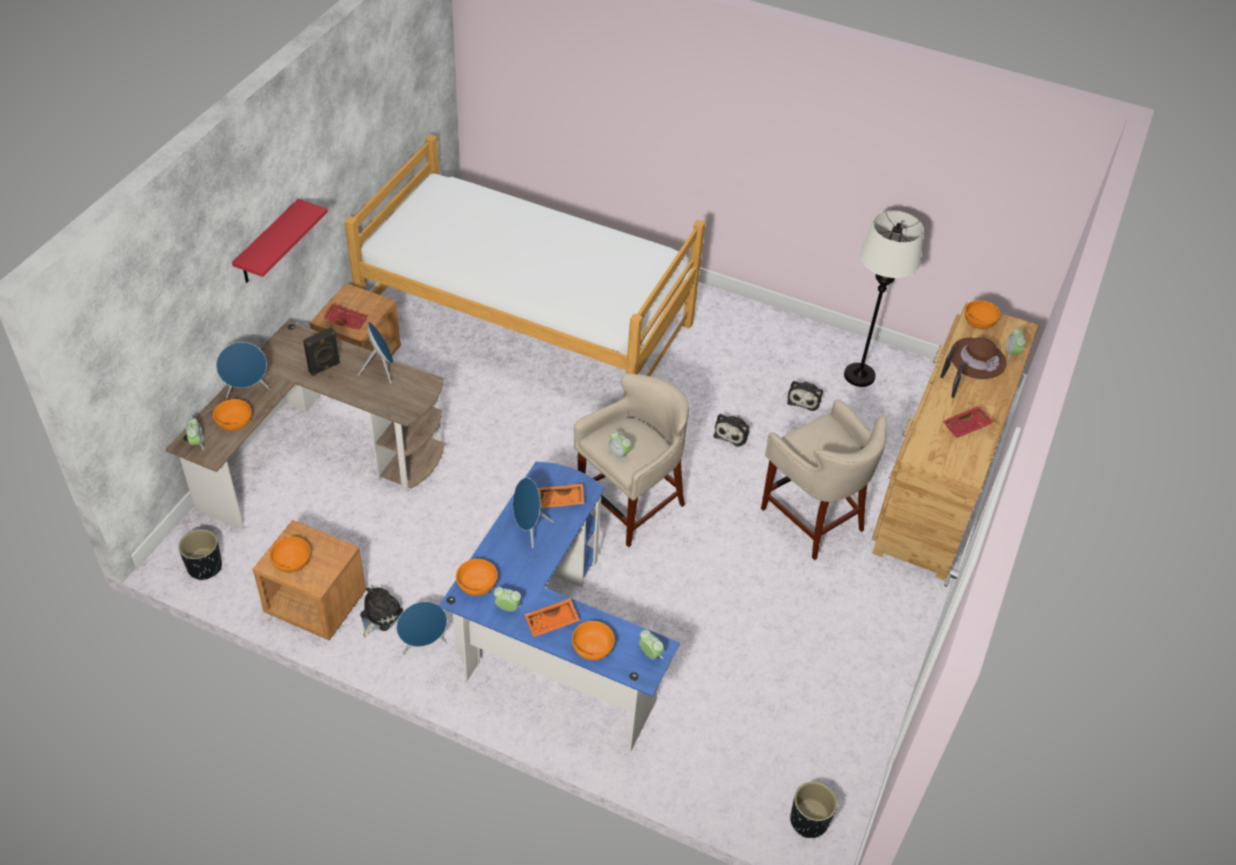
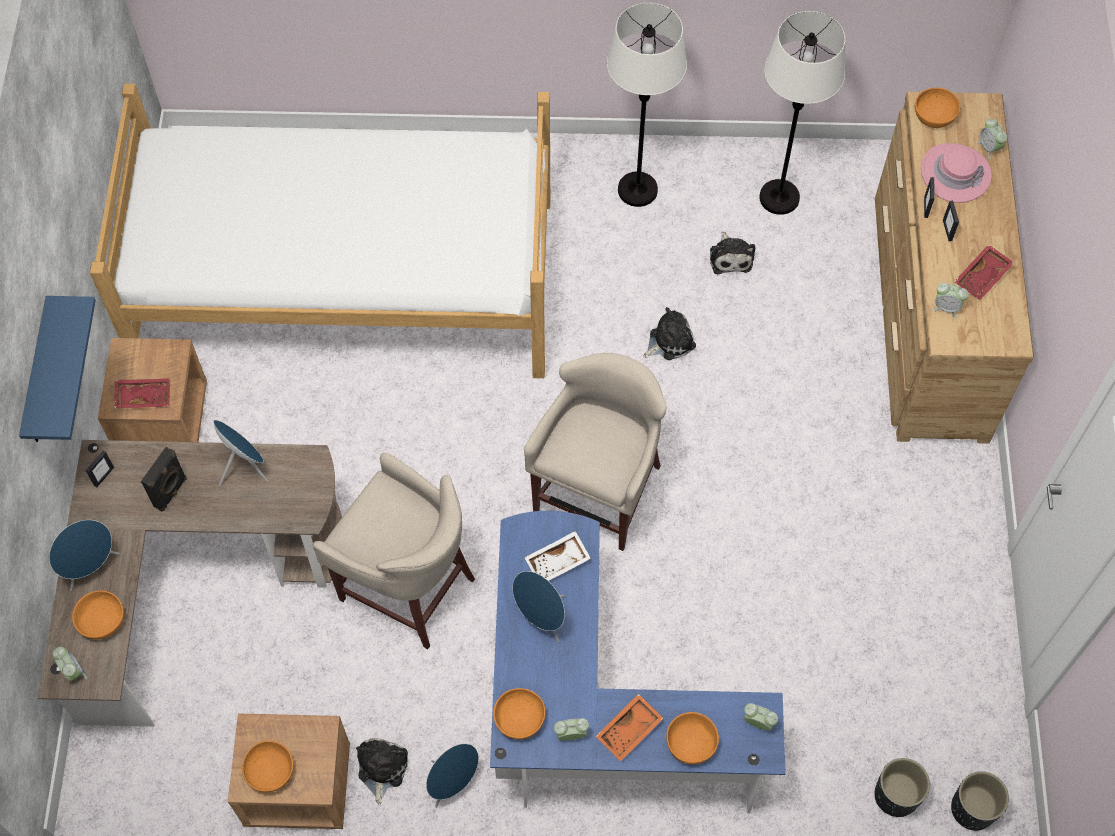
camera: 20 degrees left, 15 degrees up
black planter [178,529,222,580] -> black planter moved to [875,758,930,817]
red shelf [232,199,328,283] -> blue shelf [19,296,96,442]
orange tray [538,483,584,508] -> white tray [525,531,591,581]
alarm clock [607,431,631,464] -> alarm clock moved to [932,283,969,317]
plush toy [714,414,749,447] -> plush toy turned 120 degrees counterclockwise [644,307,696,360]
beige stool [761,399,886,560] -> beige stool moved to [313,453,475,649]
brown hat [951,337,1006,379] -> pink hat [921,143,992,203]
none -> picture frame [85,451,114,488]
none -> white floor lamp [607,3,687,207]

